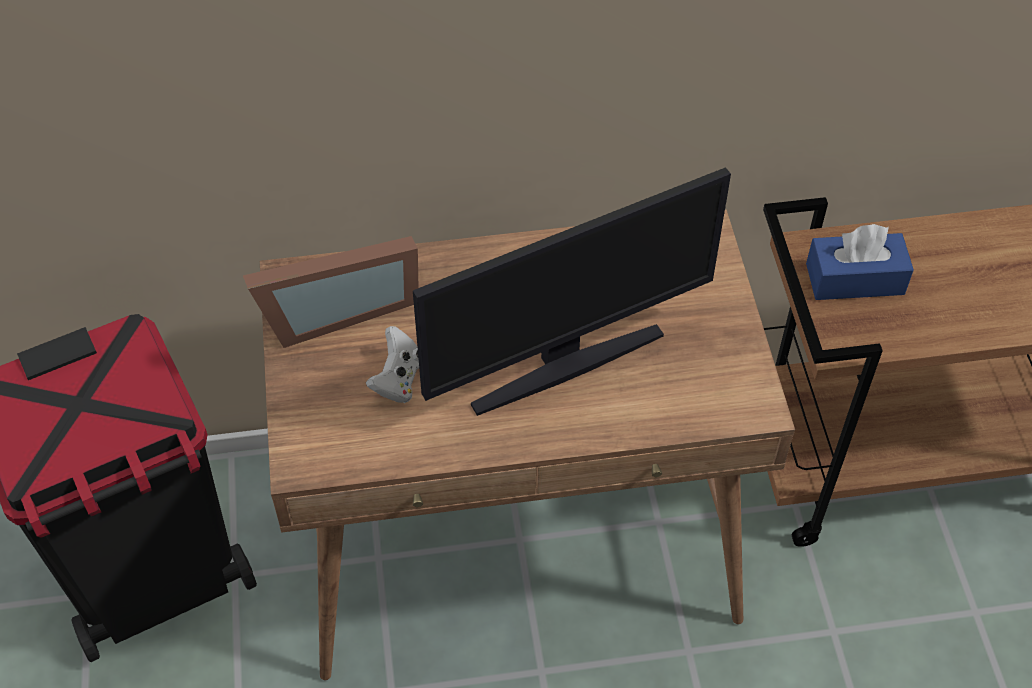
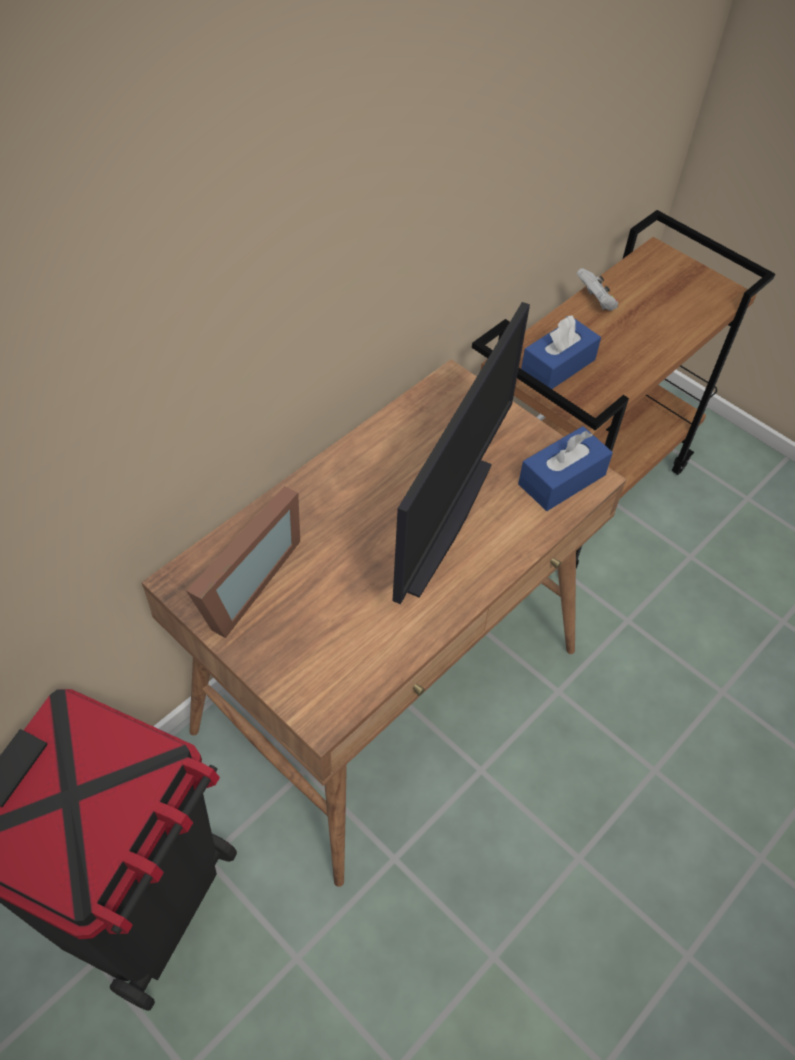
camera: 40 degrees left, 0 degrees up
white game controller [366,326,419,403] -> white game controller moved to [577,268,618,311]
none -> blue tissue box [518,426,613,511]

